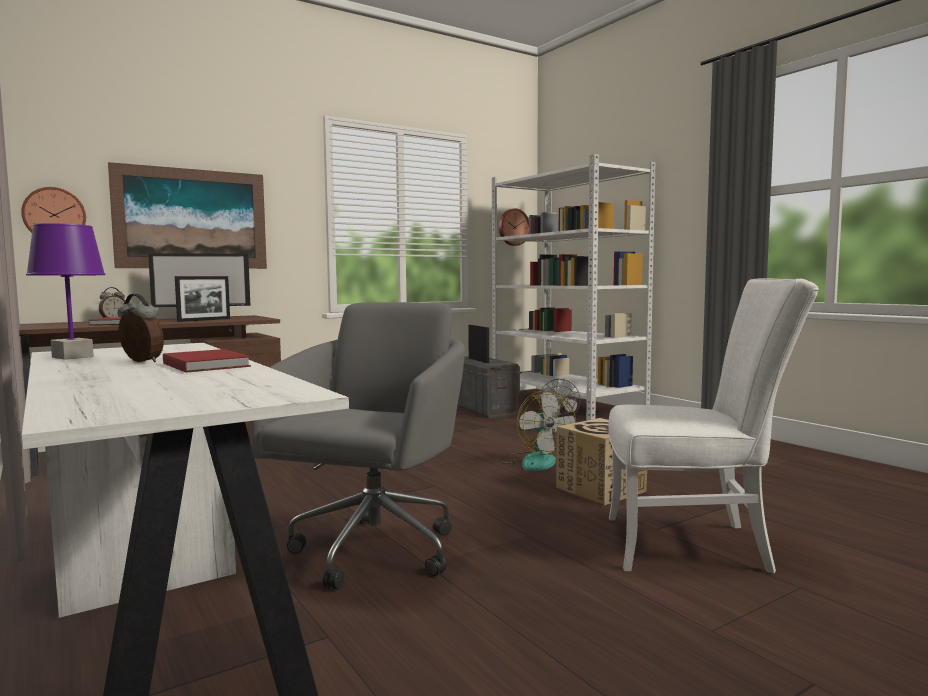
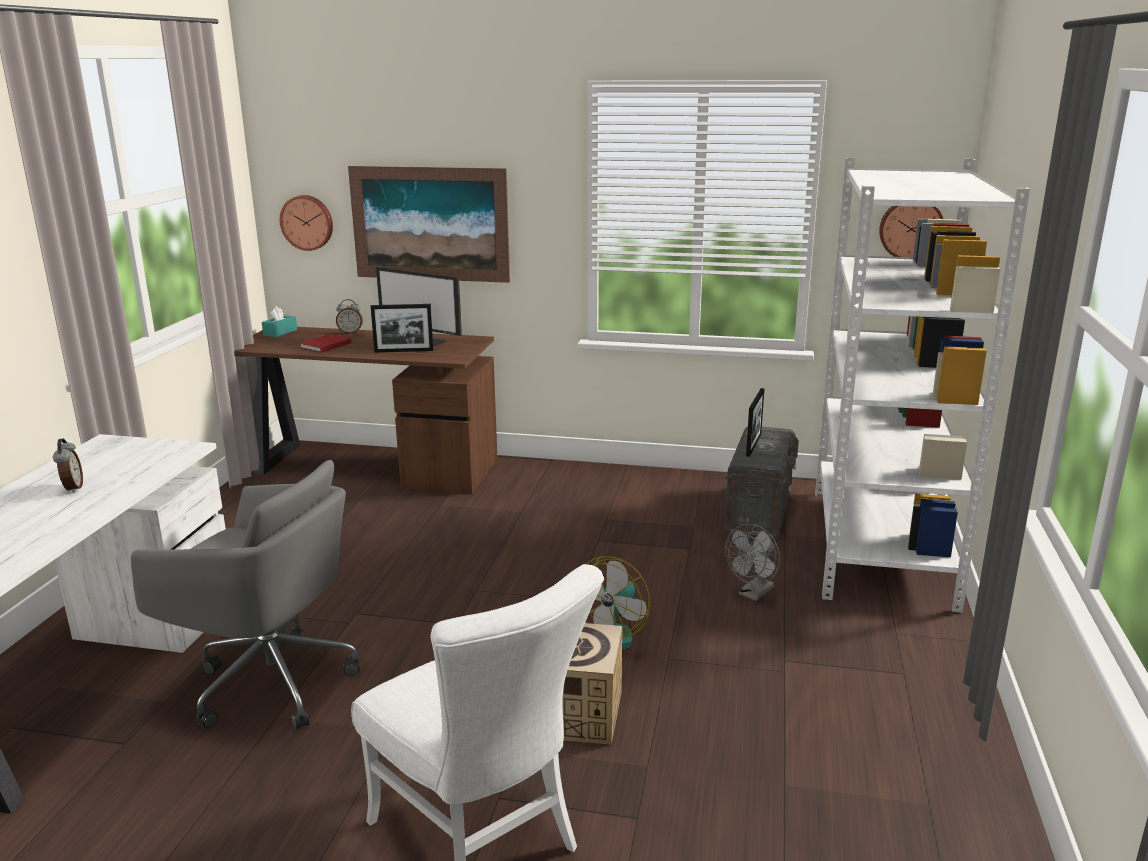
camera: 45 degrees right, 15 degrees up
purple table lamp [26,223,105,360] -> none
red book [163,349,251,373] -> none
grey office chair [251,302,465,590] -> grey office chair turned 45 degrees clockwise [131,460,360,729]
none -> turquoise tissue box [262,306,297,337]

